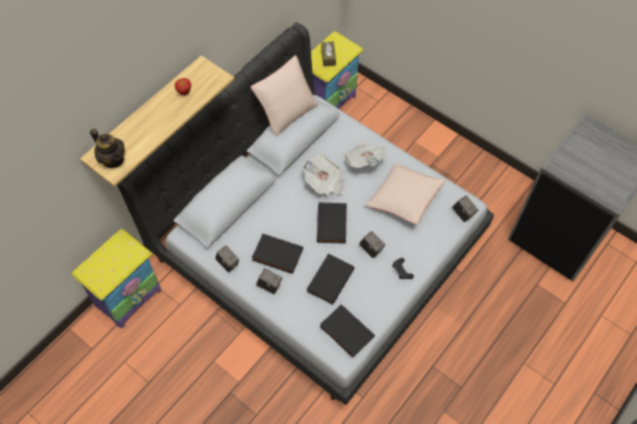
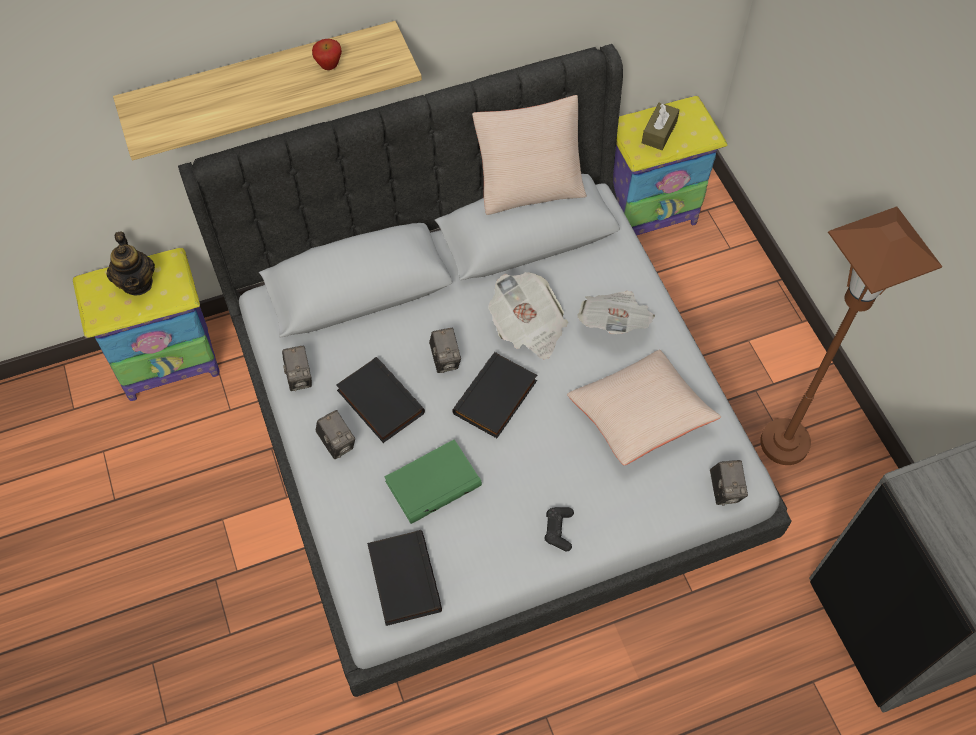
camera: 30 degrees right, 0 degrees up
teapot [90,129,125,168] -> teapot moved to [107,231,155,296]
black book [307,254,354,305] -> green book [384,439,482,524]
camera [359,231,385,258] -> camera moved to [429,328,461,373]
none -> brown floor lamp [760,207,942,465]

